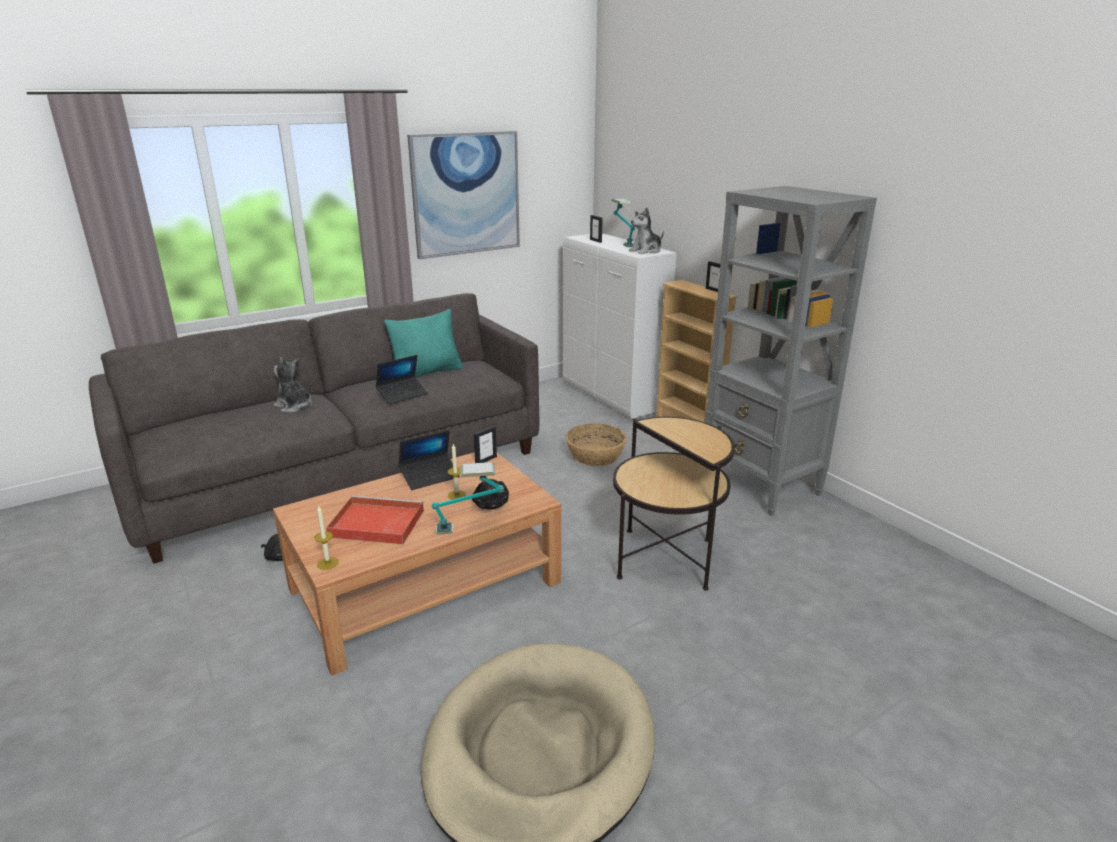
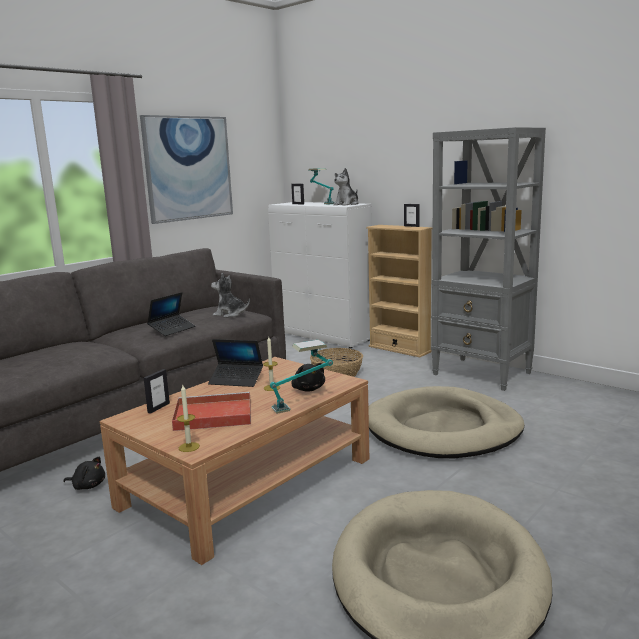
camera: 15 degrees left, 10 degrees down
plush toy [274,357,313,413] -> plush toy moved to [211,273,250,318]
turquoise pillow [384,309,463,377] -> none
laptop [399,430,460,490] -> laptop turned 60 degrees clockwise [208,339,263,387]
picture frame [474,426,497,463] -> picture frame moved to [144,369,170,414]
side table [613,417,735,590] -> beige dog bed [368,386,524,458]

